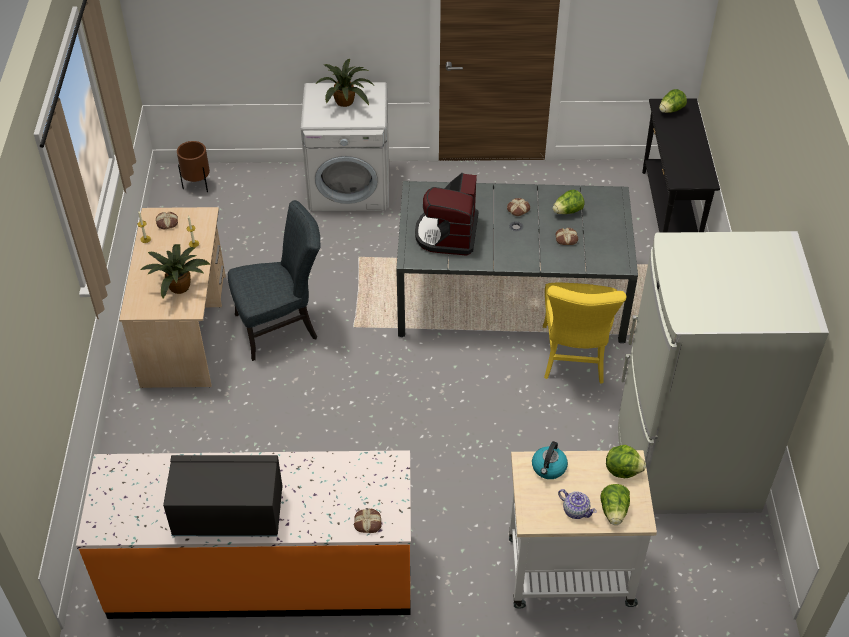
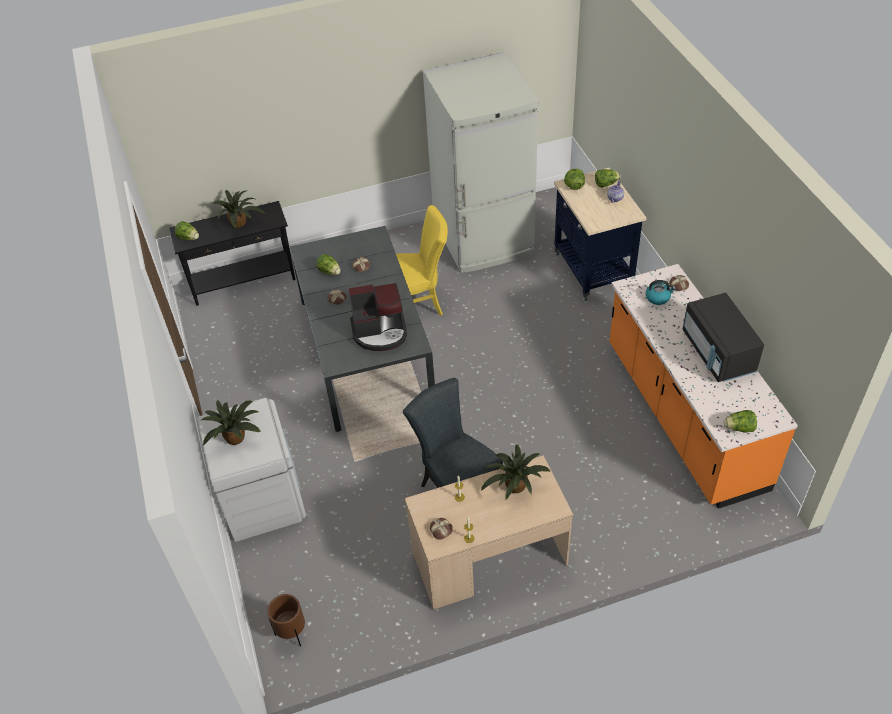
camera: 105 degrees left, 0 degrees up
white cart [509,450,657,609] -> blue cart [554,168,646,301]
kettle [532,441,568,479] -> kettle moved to [646,280,676,305]
none -> potted plant [211,190,265,228]
none -> lettuce [724,410,757,432]

